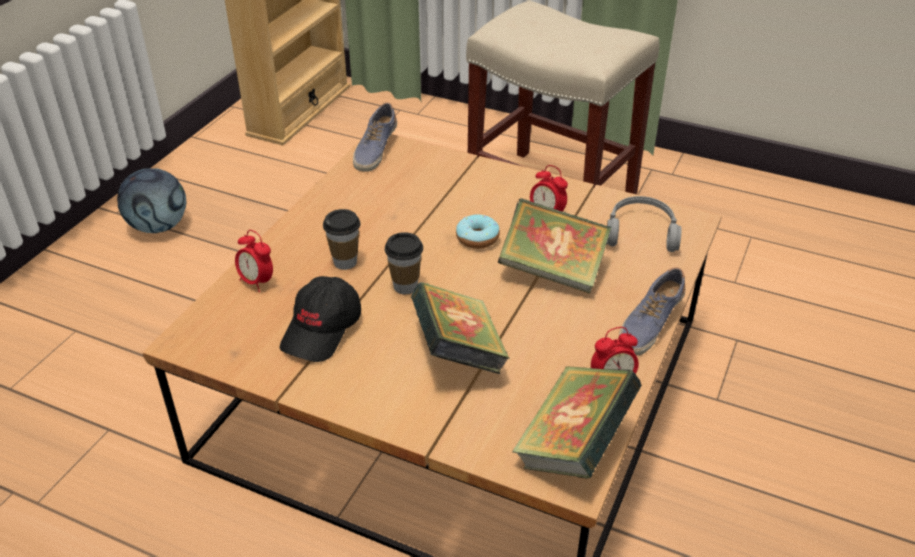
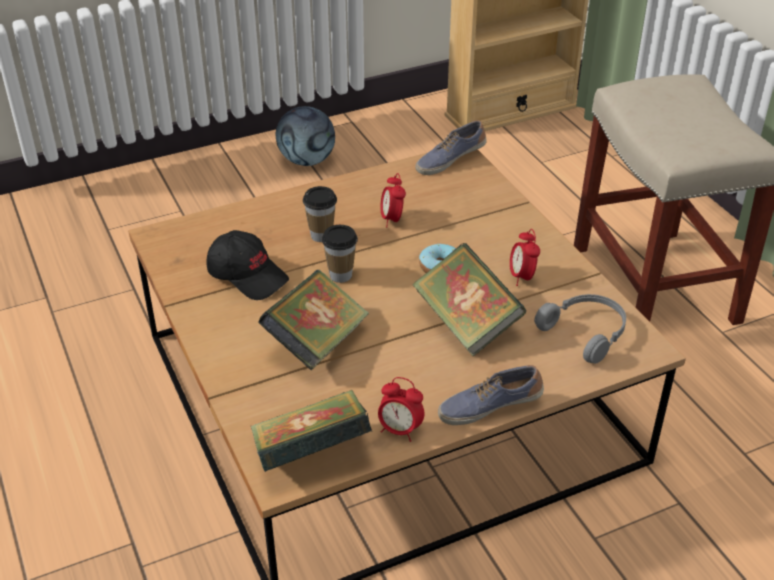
camera: 40 degrees right, 0 degrees up
alarm clock [235,230,273,292] -> alarm clock moved to [381,173,406,228]
black cap [280,276,361,362] -> black cap turned 120 degrees counterclockwise [207,230,289,300]

